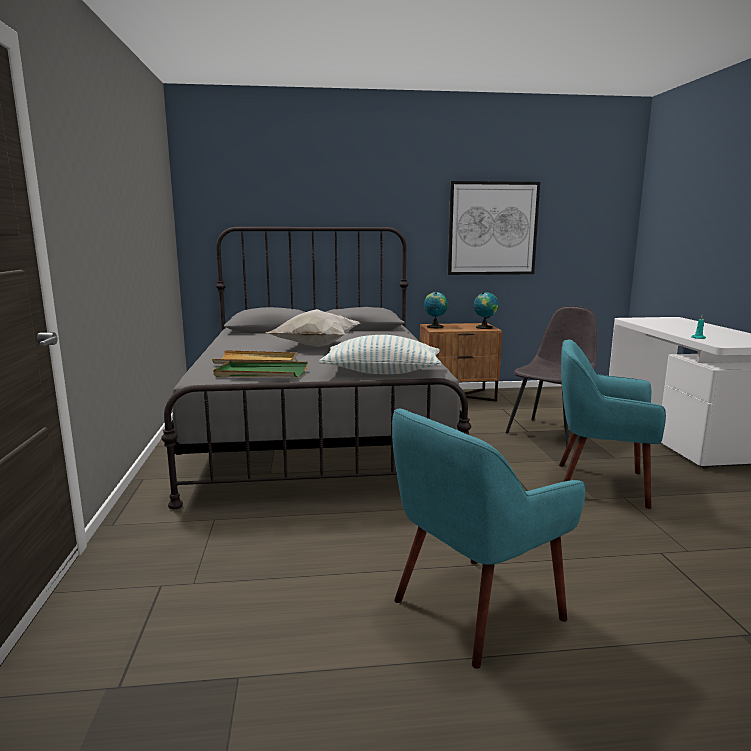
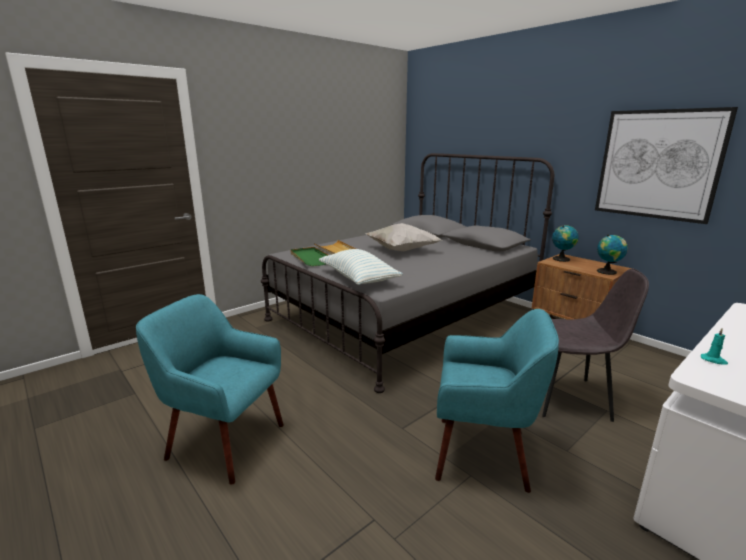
camera: 55 degrees right, 5 degrees up
turquoise armchair [559,339,666,509] -> turquoise armchair turned 120 degrees clockwise [435,309,559,493]

